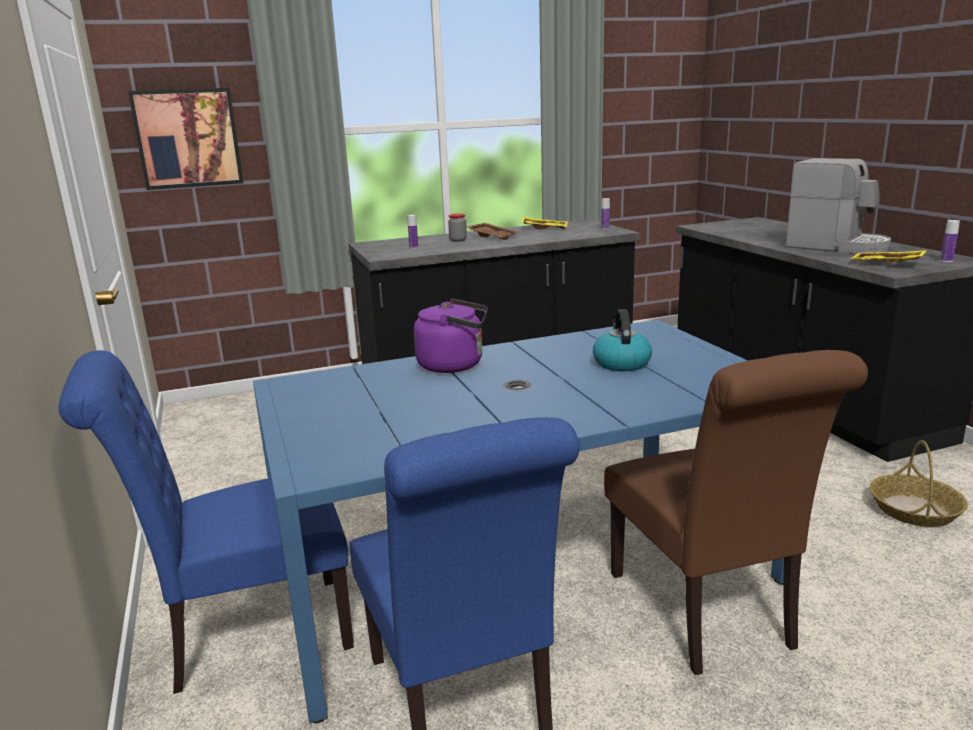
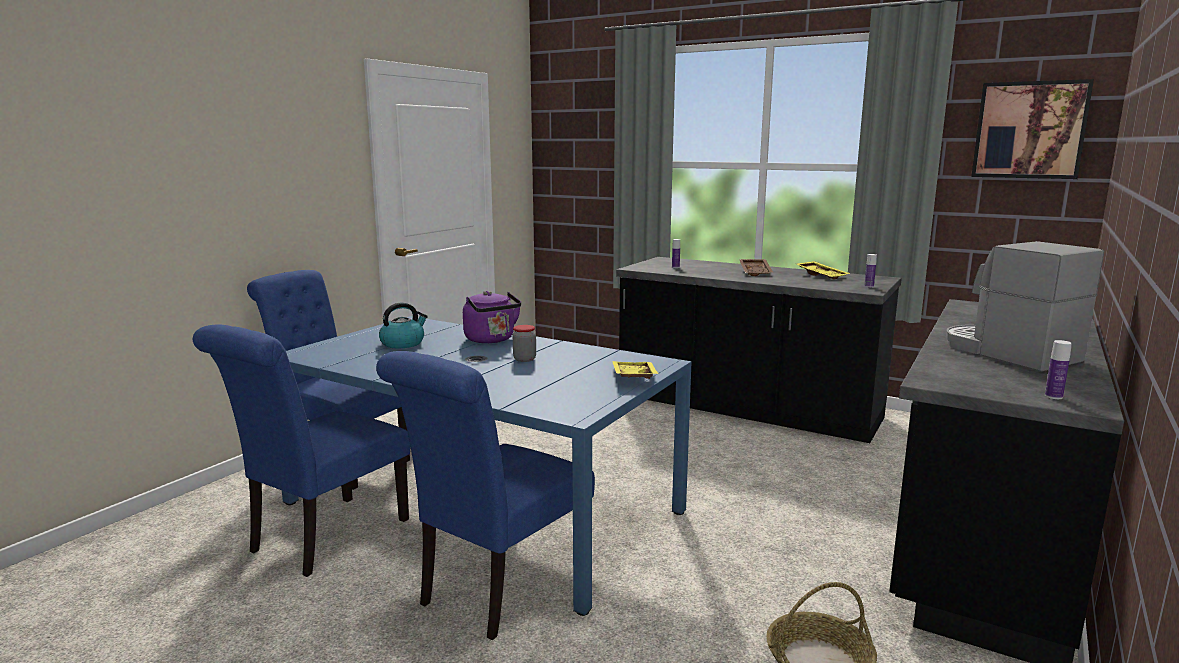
camera: 50 degrees right, 5 degrees down
picture [128,88,243,190] -> picture moved to [971,79,1094,179]
jar [448,214,467,242] -> jar moved to [513,325,536,362]
kettle [593,309,652,371] -> kettle moved to [379,302,428,348]
brown chair [604,350,868,675] -> blue chair [376,351,595,640]
coffee machine [786,158,891,253] -> coffee machine turned 150 degrees clockwise [946,241,1104,372]
yellow tray [852,250,928,262] -> yellow tray moved to [612,361,659,379]

